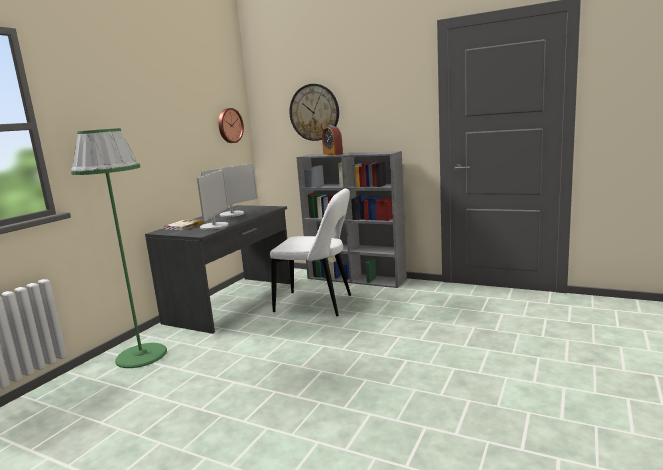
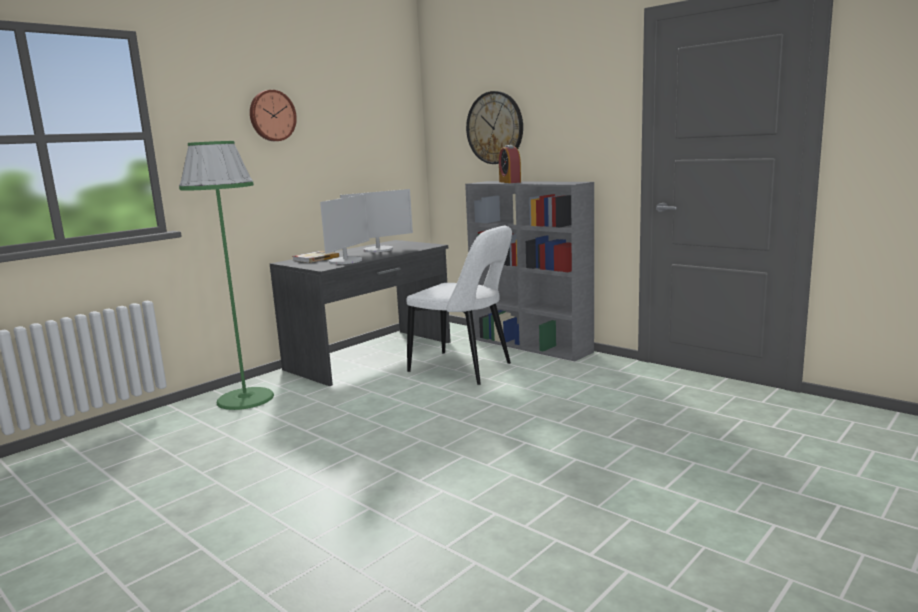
camera: 15 degrees right, 0 degrees up
wall clock [218,108,244,143] -> wall clock moved to [250,90,297,141]

